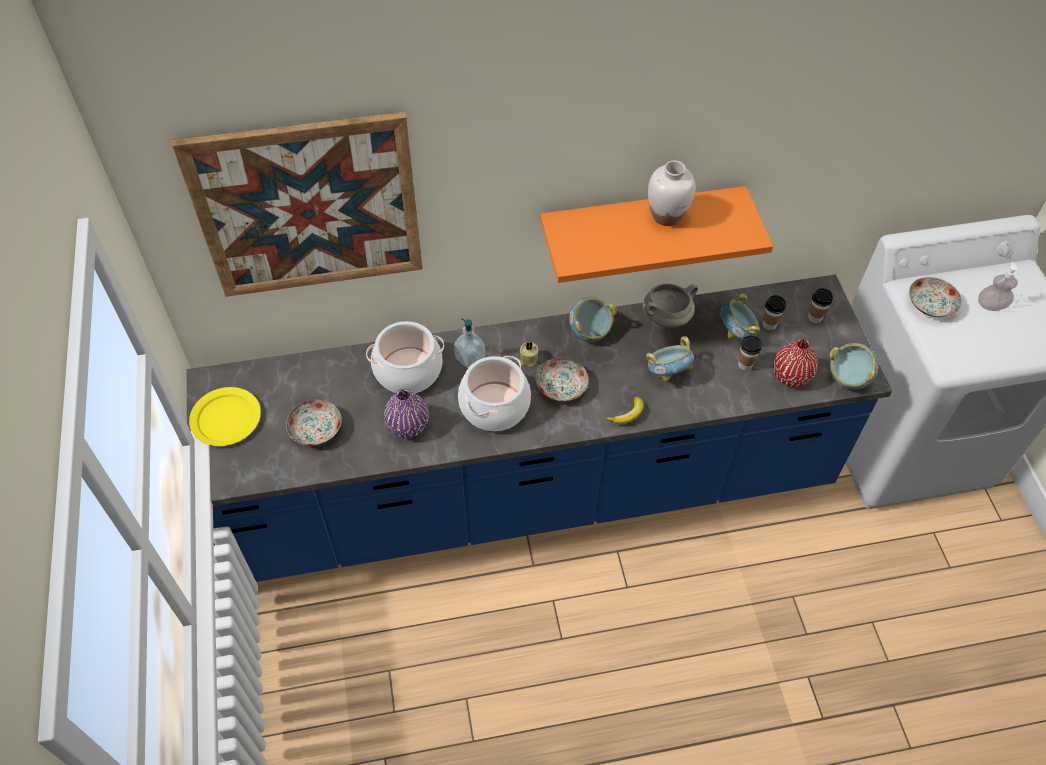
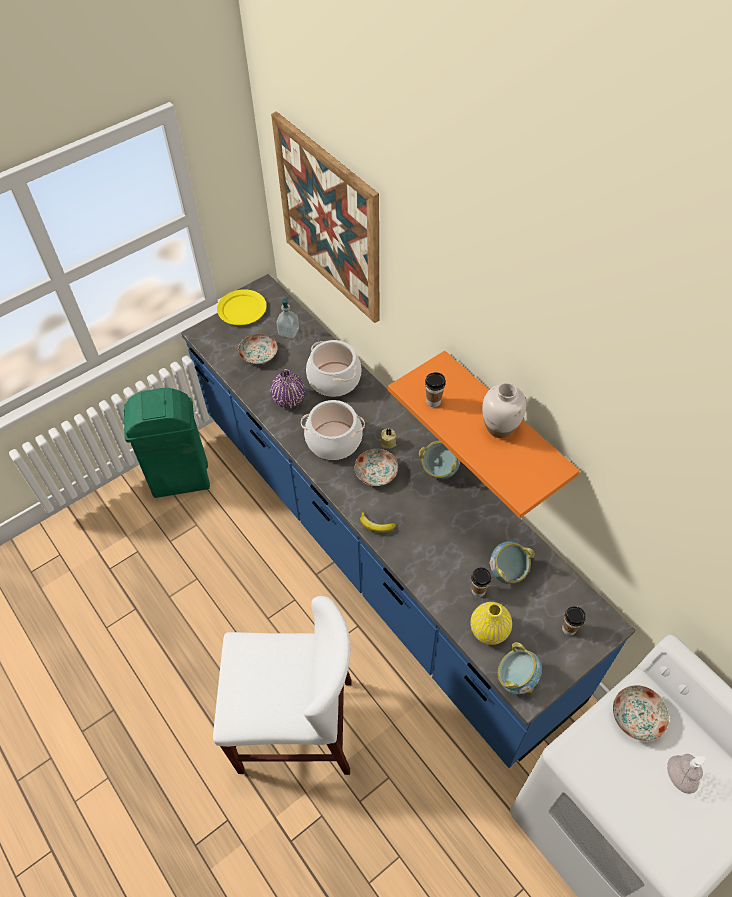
camera: 65 degrees right, 0 degrees up
soap dispenser [454,319,485,368] -> soap dispenser moved to [277,297,299,338]
white cooking pot [643,283,698,328] -> none
bowl [646,336,694,381] -> none
cup [762,295,786,330] -> cup moved to [425,372,446,407]
red vase [773,338,818,387] -> yellow vase [470,602,512,645]
none -> green trash can [124,388,210,498]
none -> white chair [213,596,352,775]

